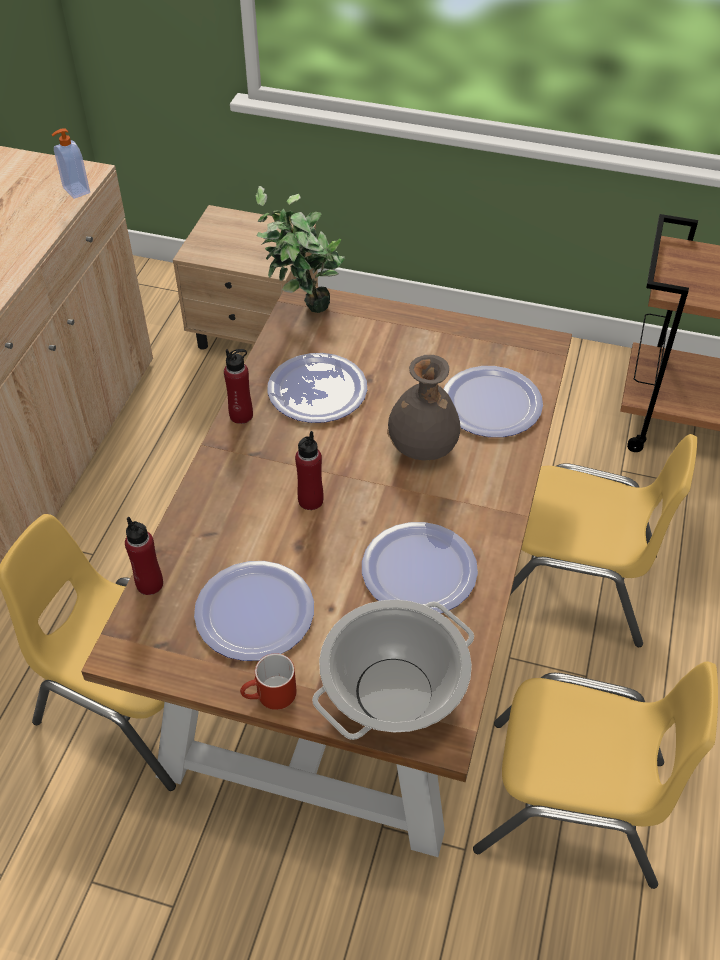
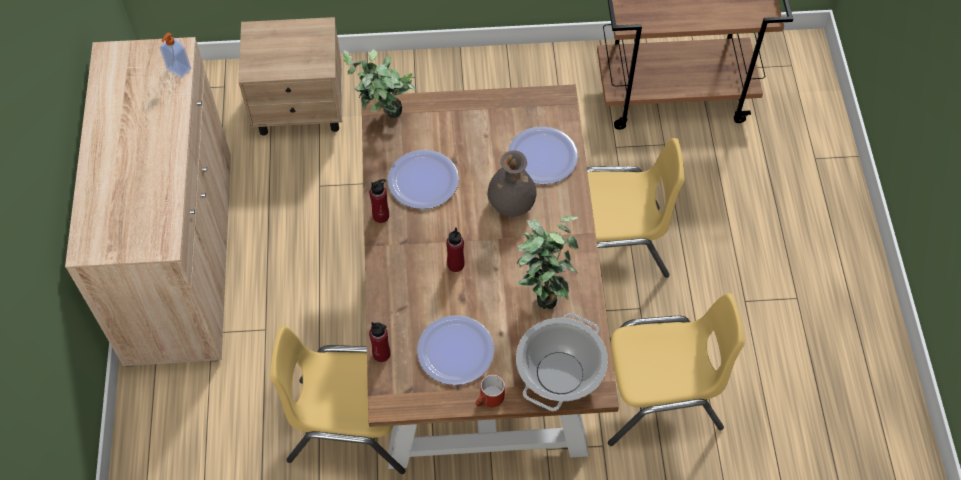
camera: 20 degrees left, 10 degrees up
plate [362,522,478,613] -> potted plant [517,216,579,310]

